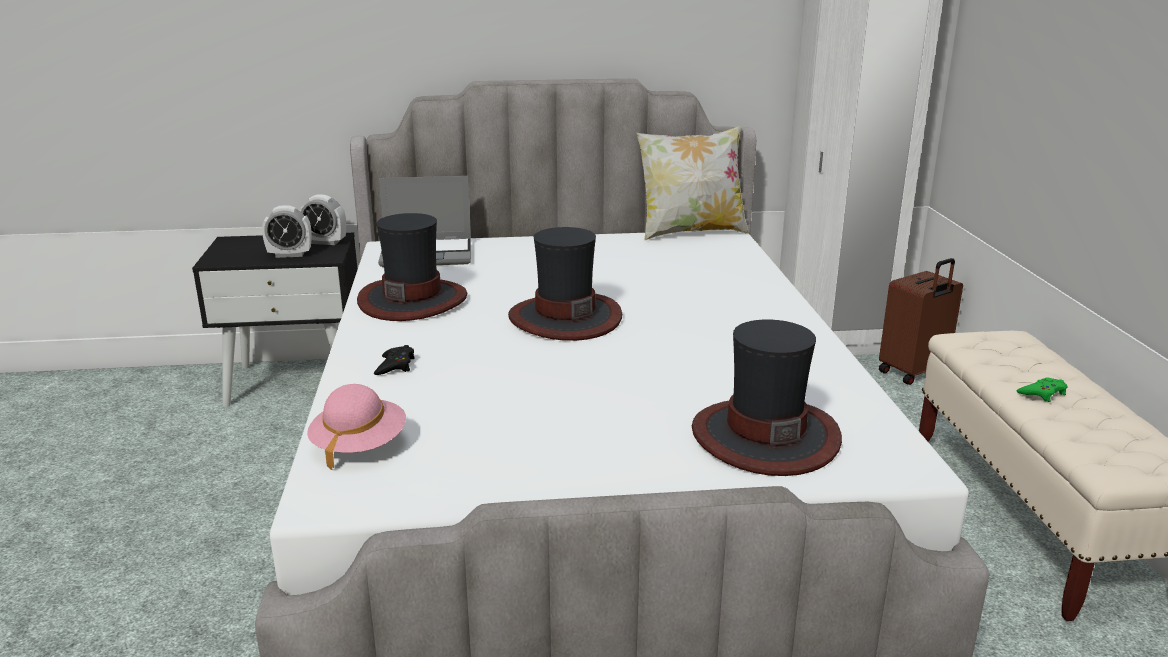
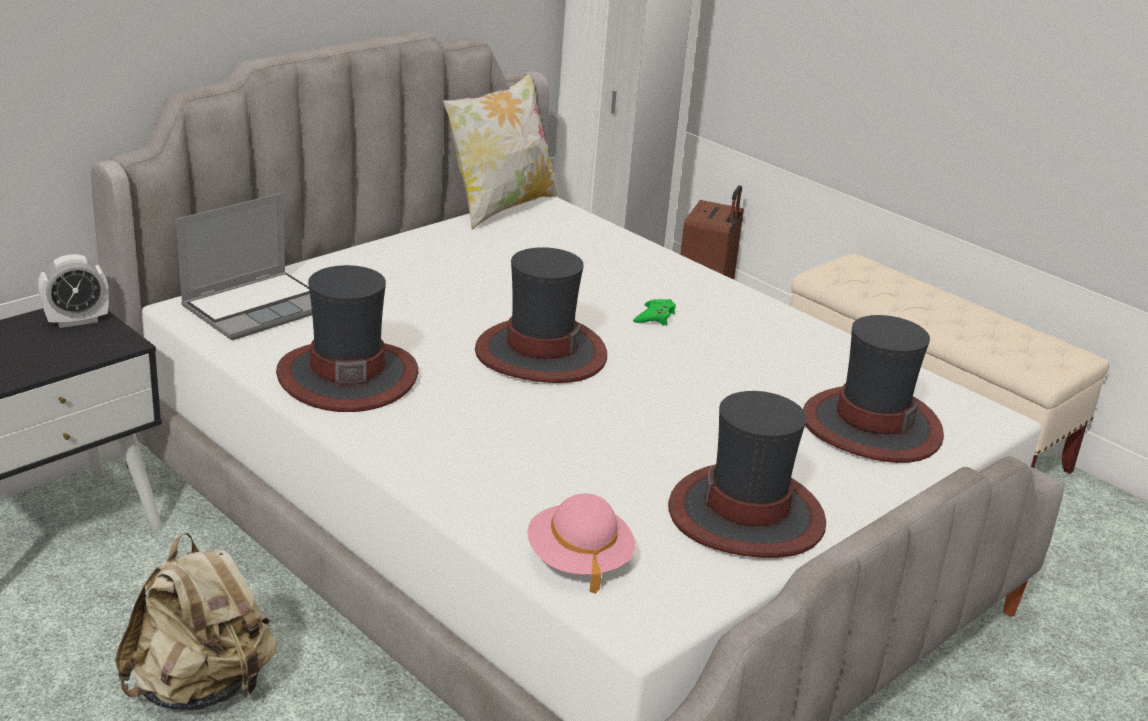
camera: 40 degrees left, 5 degrees up
alarm clock [262,205,312,258] -> none
black game controller [374,345,414,375] -> none
green game controller [1017,377,1068,402] -> green game controller moved to [633,299,676,325]
none -> beige backpack [115,533,277,710]
none -> hat [668,391,826,558]

